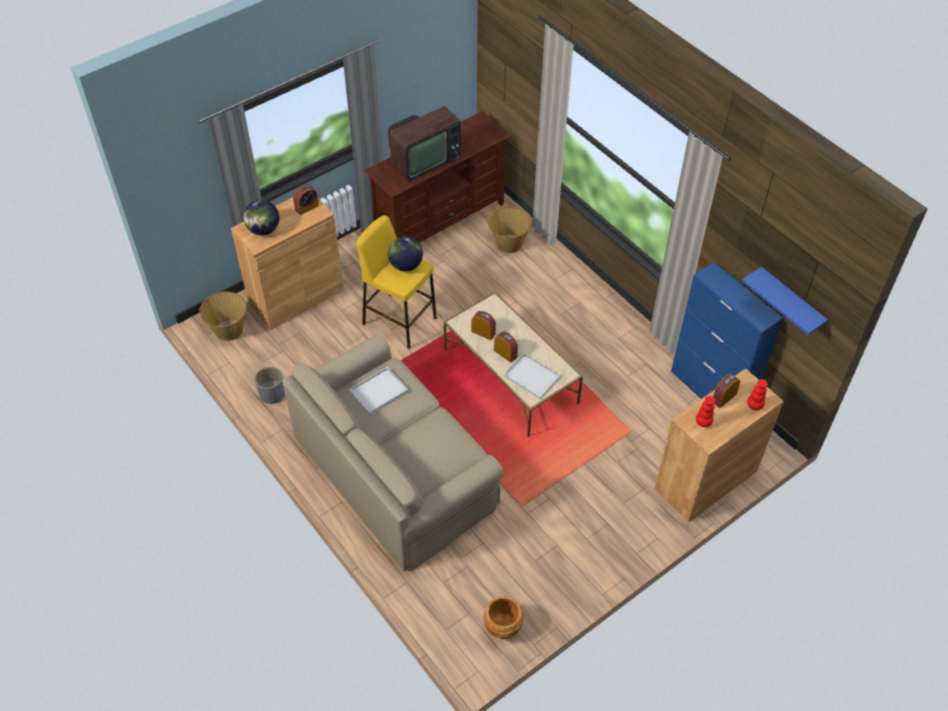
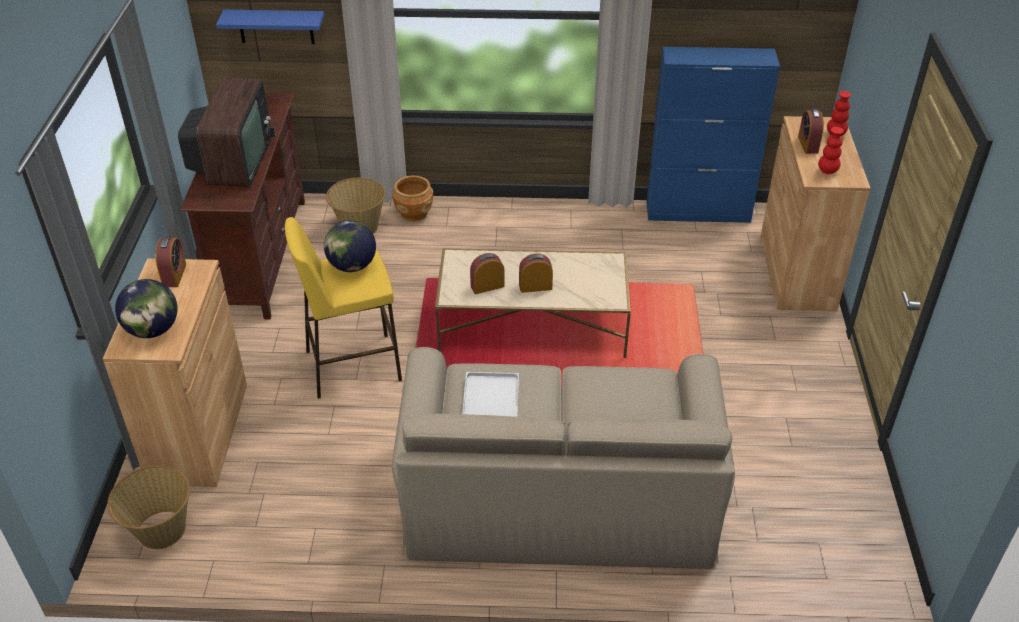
camera: 50 degrees left, 10 degrees down
grey planter [255,367,285,404] -> none
brown planter [483,596,524,640] -> brown planter moved to [392,176,433,221]
white tray [504,353,561,399] -> none
blue shelf [742,267,828,335] -> blue shelf moved to [216,10,324,44]

